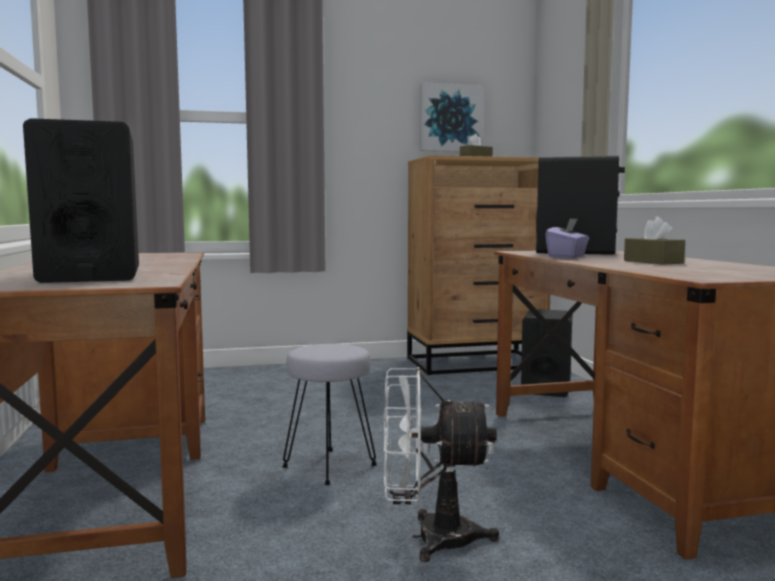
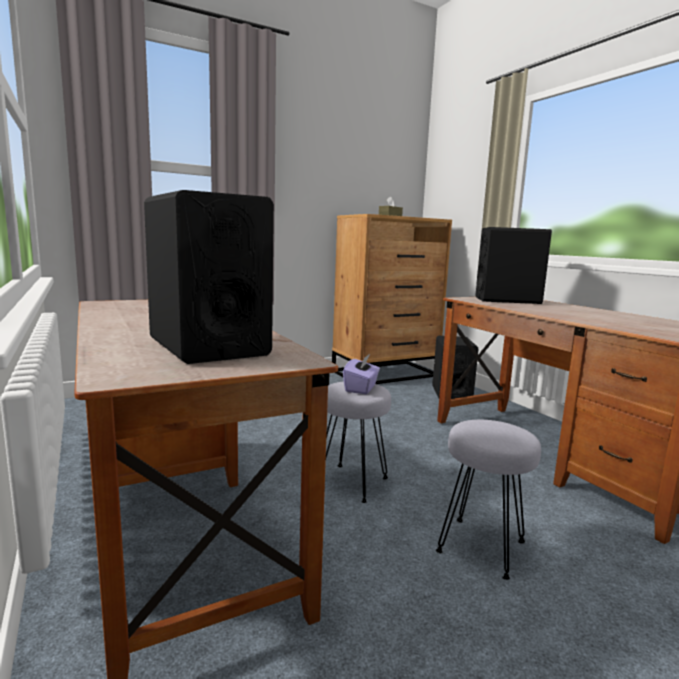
camera: 15 degrees left, 5 degrees up
white fan [384,367,499,562] -> grey stool [436,420,541,580]
picture [419,82,484,152] -> none
purple tissue box [546,218,589,258] -> purple tissue box moved to [343,353,380,394]
brown tissue box [624,217,685,265] -> none

